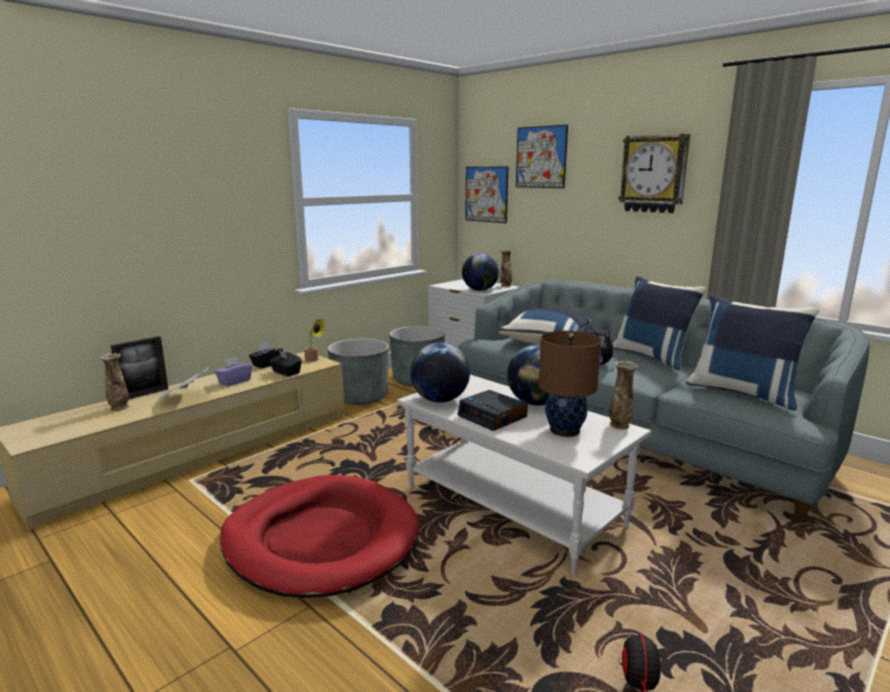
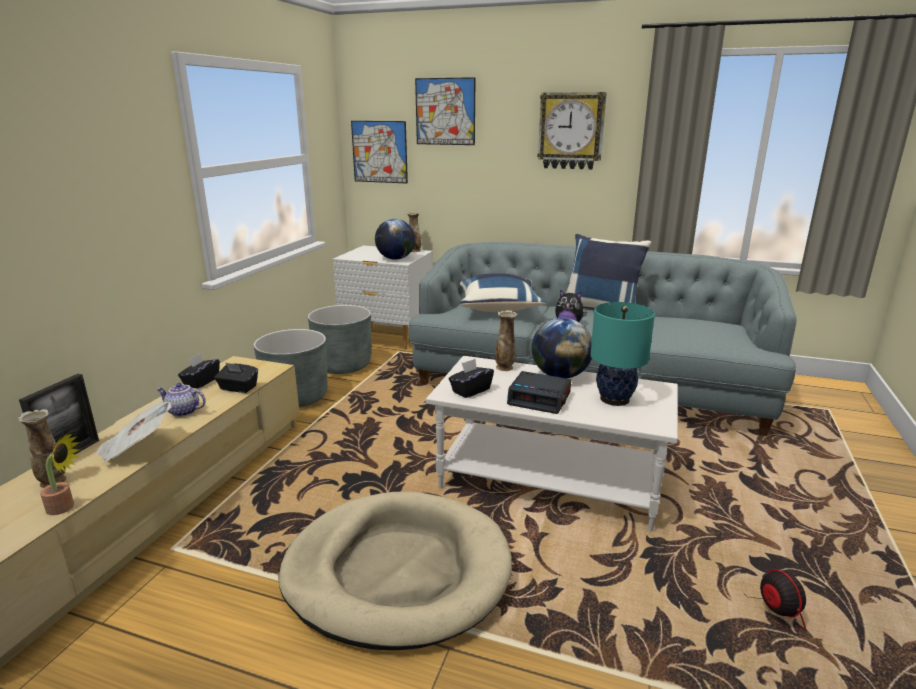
camera: 25 degrees left, 5 degrees up
purple tissue box [215,356,252,386] -> teapot [157,383,206,417]
red dog bed [220,475,419,598] -> beige dog bed [278,491,512,650]
potted plant [304,318,326,362] -> potted plant moved to [40,433,80,515]
globe [410,343,470,403] -> black tissue box [449,359,494,398]
brown table lamp [539,331,601,437] -> turquoise table lamp [590,302,655,406]
vase [609,361,638,429] -> vase moved to [495,310,517,371]
blue pillow [686,296,819,411] -> none

